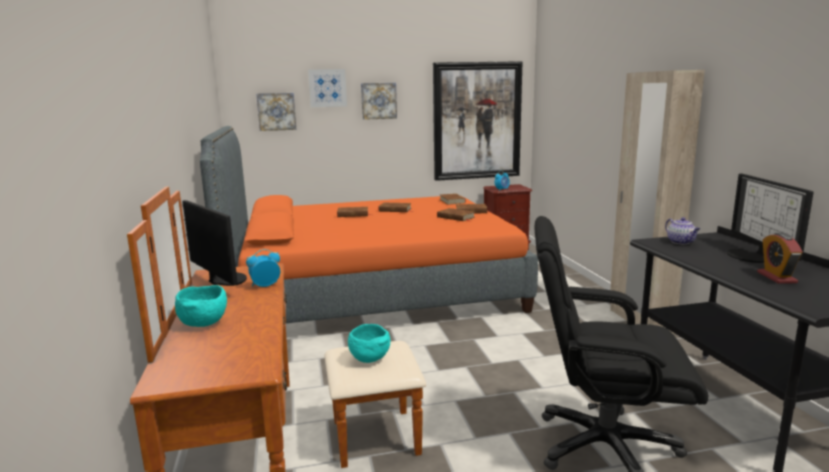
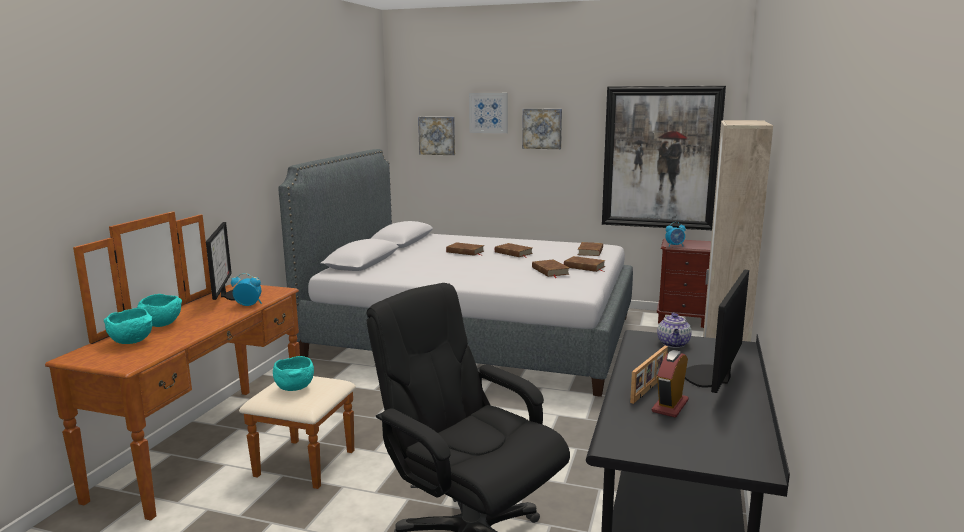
camera: 30 degrees right, 0 degrees up
orange bed [200,126,538,323] -> grey bed [279,149,633,397]
none -> turquoise bowl [104,308,152,344]
none -> picture frame [630,346,668,404]

